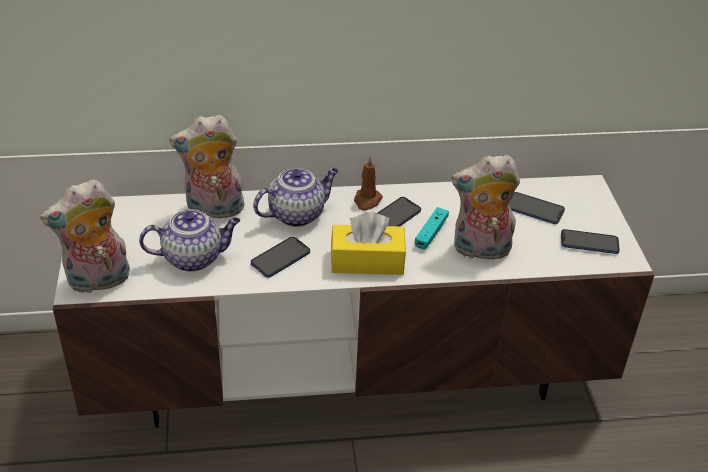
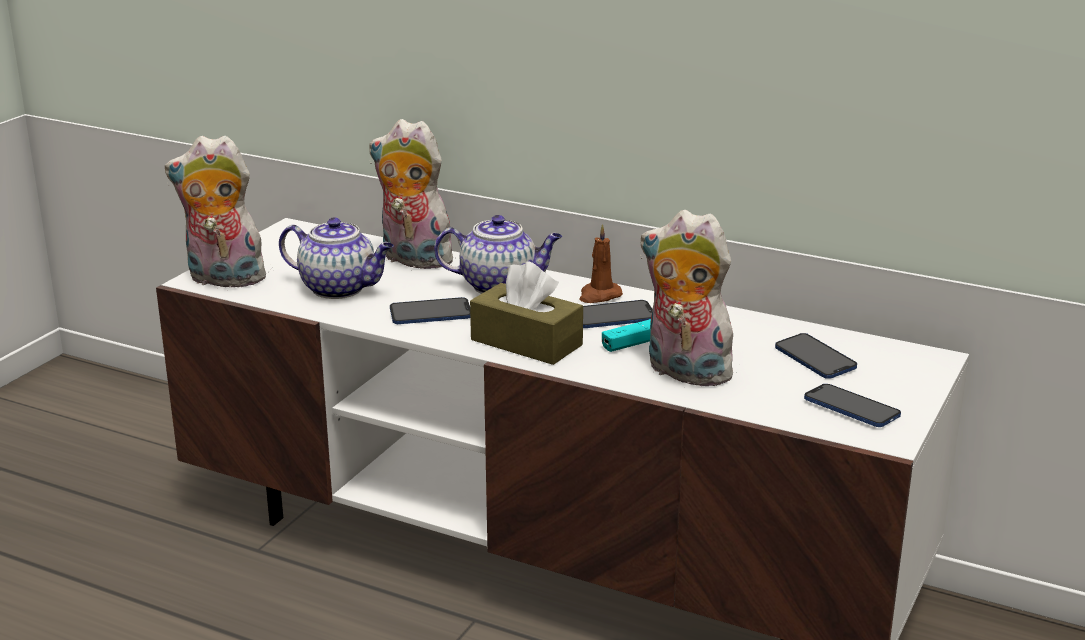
camera: 35 degrees right, 15 degrees down
yellow tissue box [331,212,406,275] -> brown tissue box [470,261,583,365]

